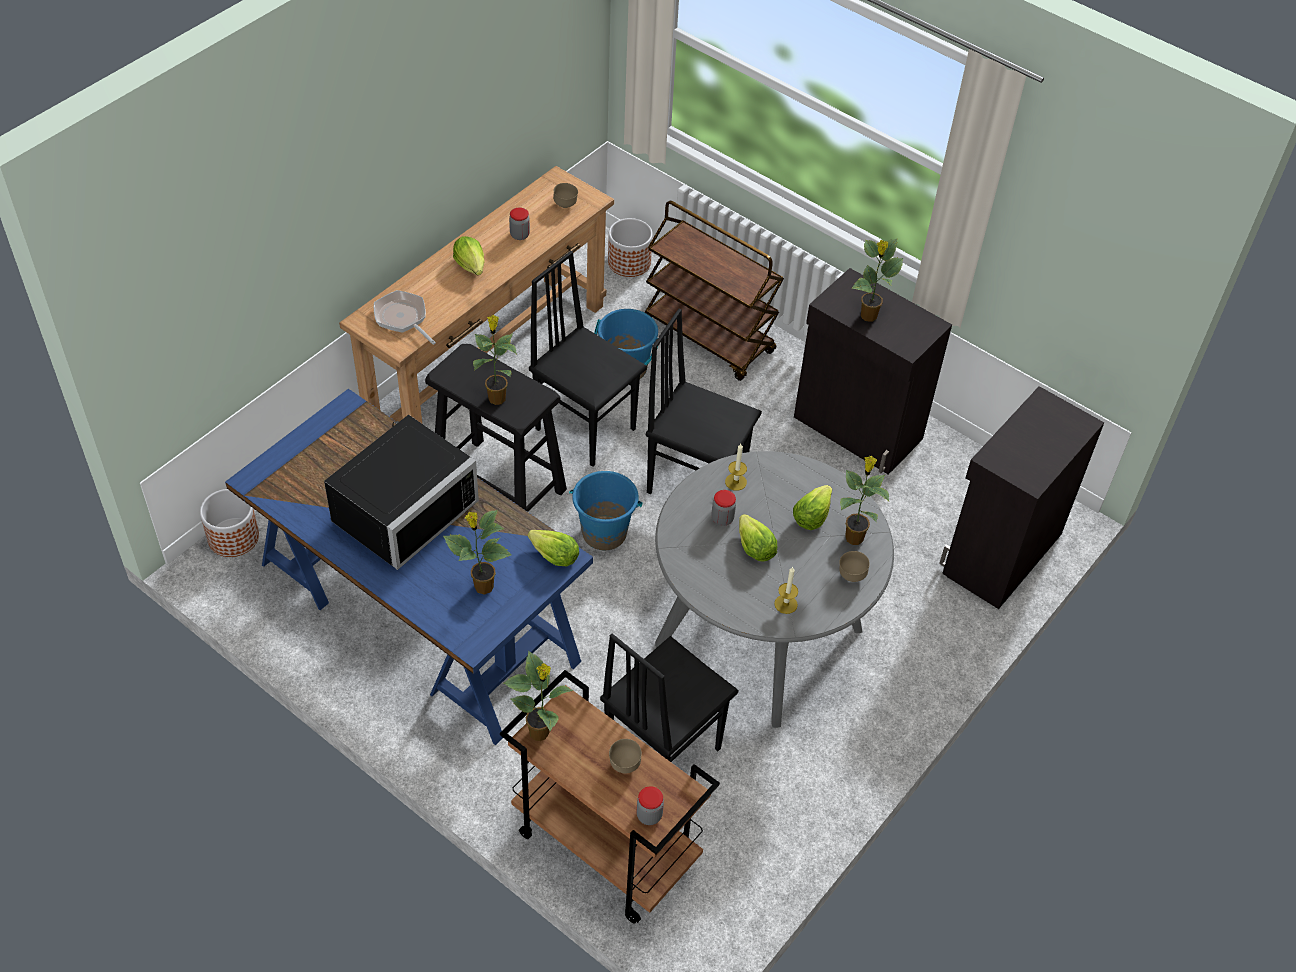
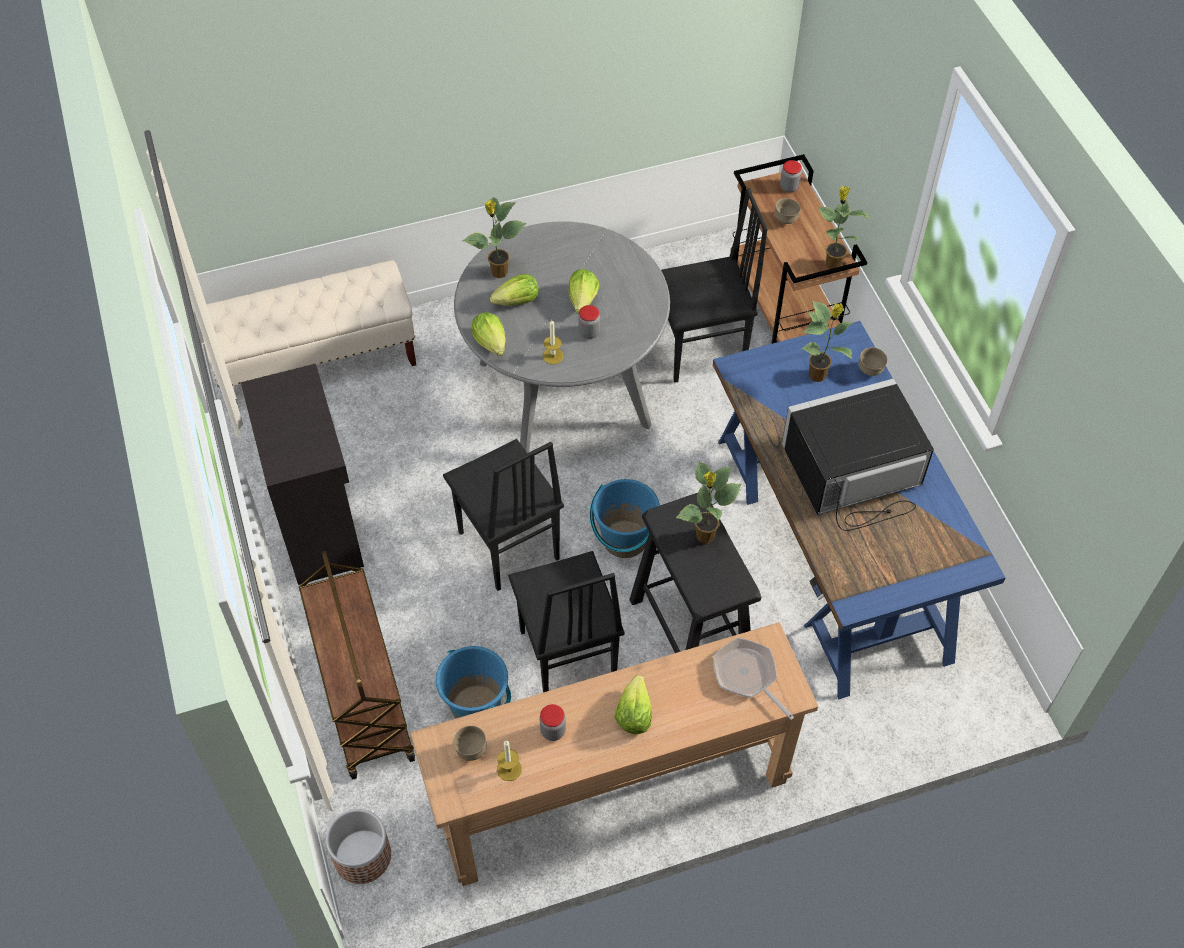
camera: 145 degrees left, 5 degrees up
planter [200,489,259,557] -> none
frying pan [374,290,436,345] -> frying pan turned 150 degrees clockwise [713,638,794,720]
lettuce [528,530,579,566] -> lettuce moved to [472,312,506,356]
candle [774,567,798,614] -> candle moved to [497,741,522,781]
brown bowl [839,551,870,582] -> brown bowl moved to [858,347,888,376]
potted plant [852,239,903,322] -> none
black cabinet [939,386,1104,609] -> beige bench [203,260,416,387]

